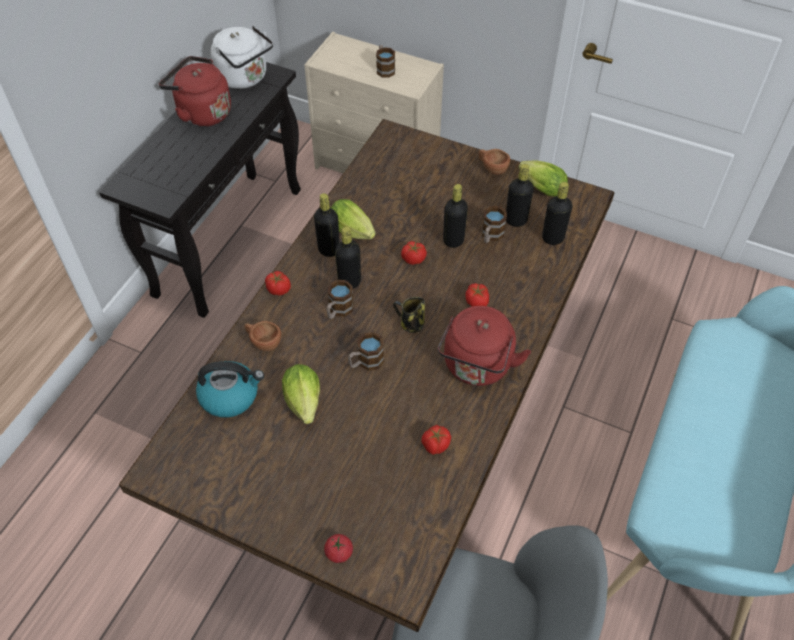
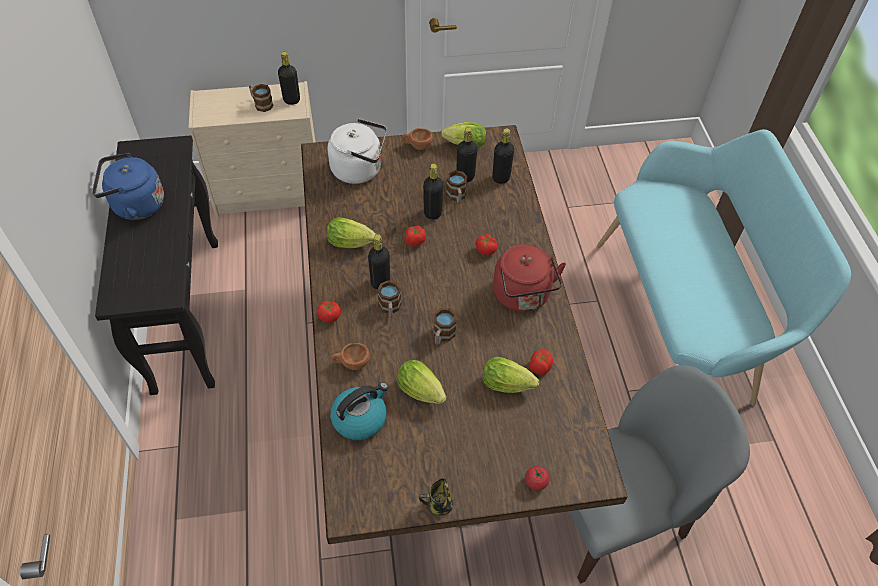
camera: 35 degrees left, 0 degrees up
red kettle [159,56,231,127] -> blue kettle [92,153,164,220]
white kettle [211,26,273,89] -> white kettle moved to [328,119,387,184]
black bottle [314,193,340,257] -> black bottle moved to [278,52,300,105]
mug [393,297,425,333] -> mug moved to [419,478,454,515]
none -> lettuce [482,357,539,393]

